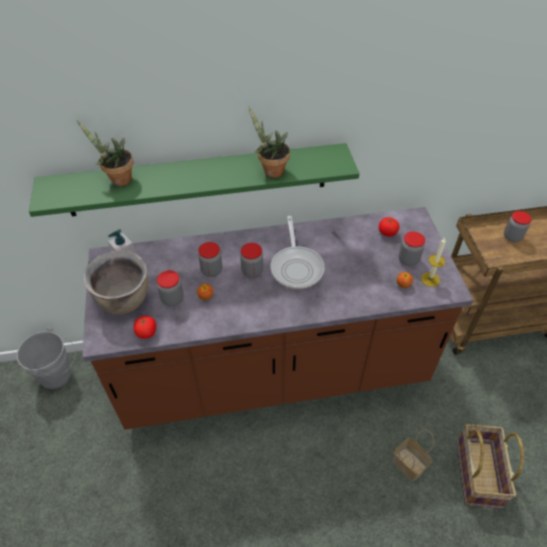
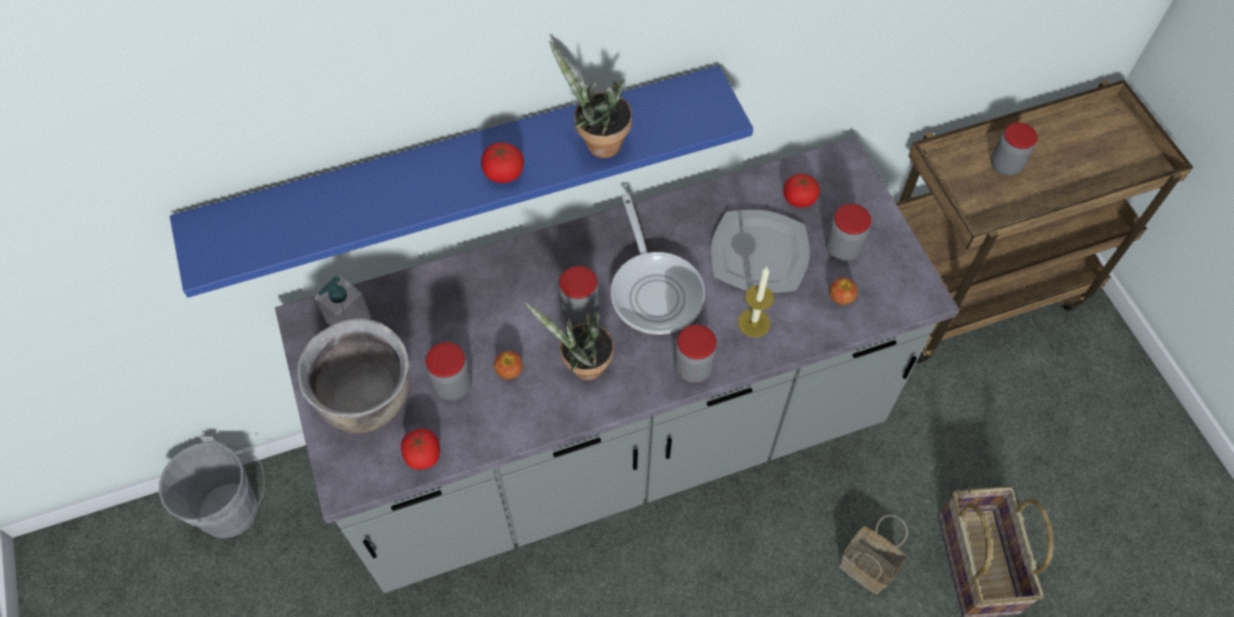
camera: 10 degrees left, 10 degrees up
green shelf [29,143,359,217] -> blue shelf [170,65,753,298]
potted plant [77,120,133,186] -> potted plant moved to [525,302,614,381]
brown counter [82,207,473,430] -> grey counter [275,138,959,593]
jar [198,242,222,277] -> jar moved to [674,324,717,383]
candle [421,238,446,287] -> candle moved to [738,266,774,337]
none -> tomato [481,142,524,183]
none -> plate [711,210,810,293]

